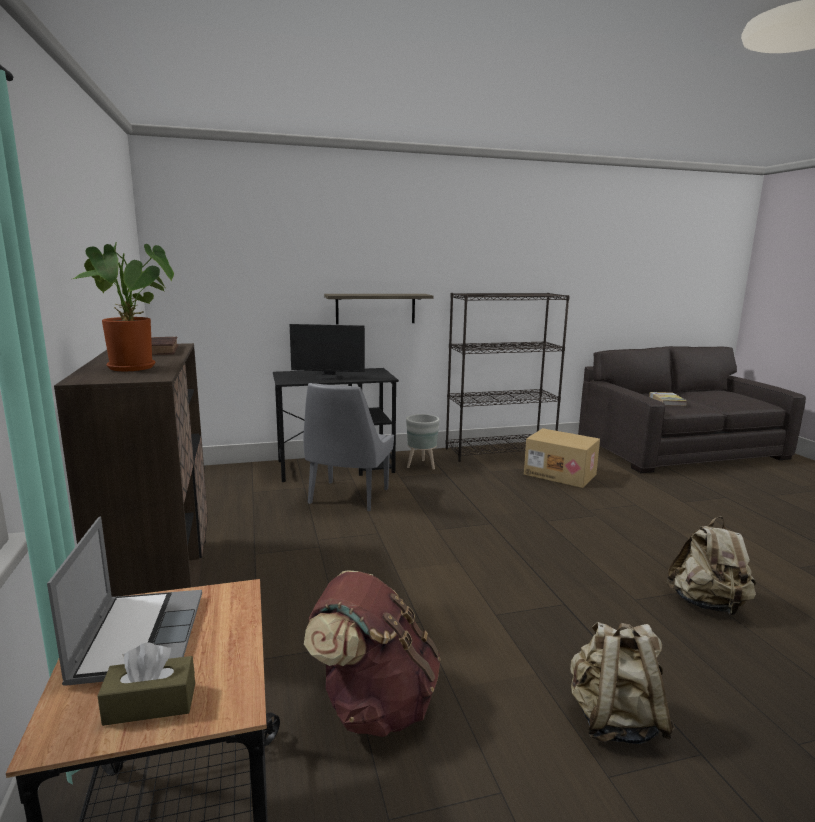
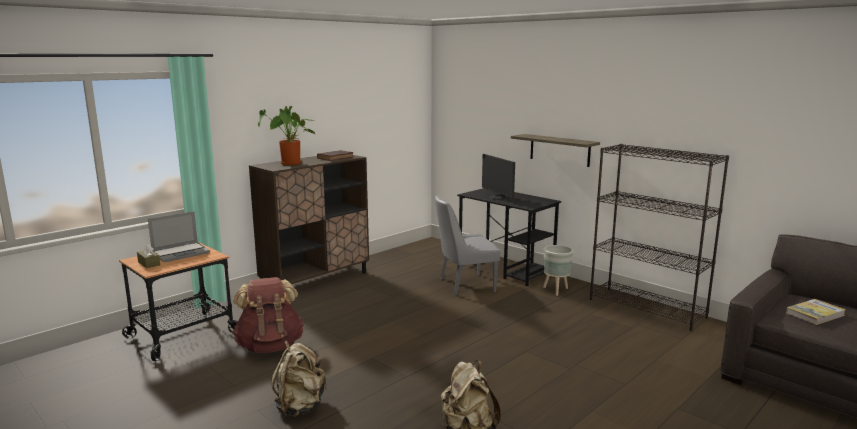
camera: 60 degrees right, 0 degrees up
cardboard box [524,428,600,488] -> none

